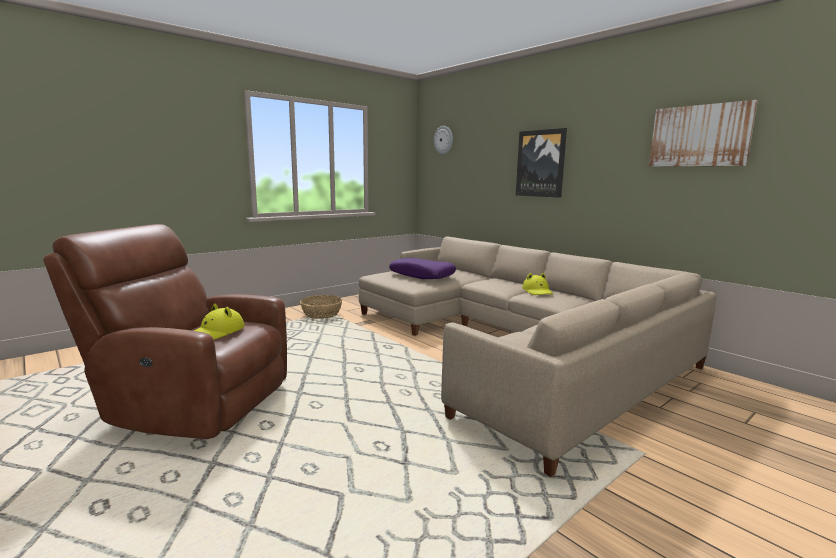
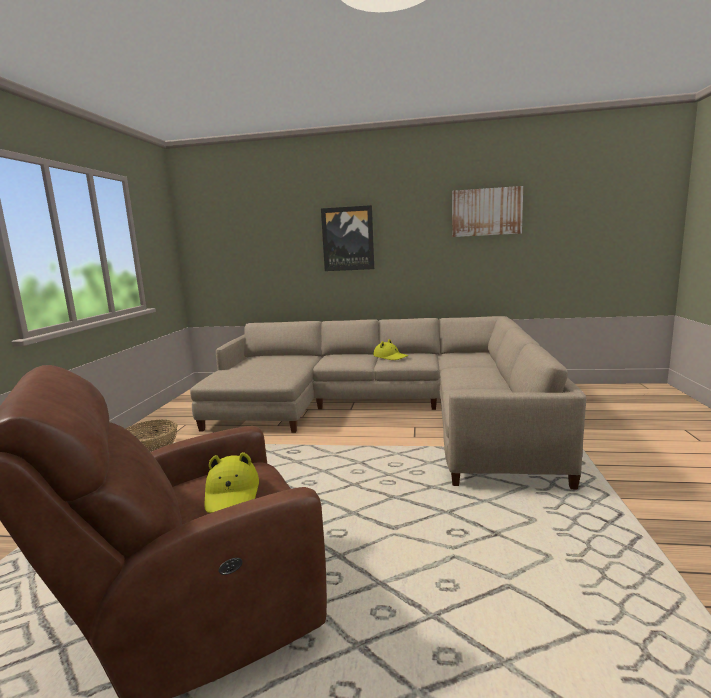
camera: 40 degrees left, 0 degrees up
purple pillow [389,258,456,279] -> none
wall clock [434,126,453,154] -> none

